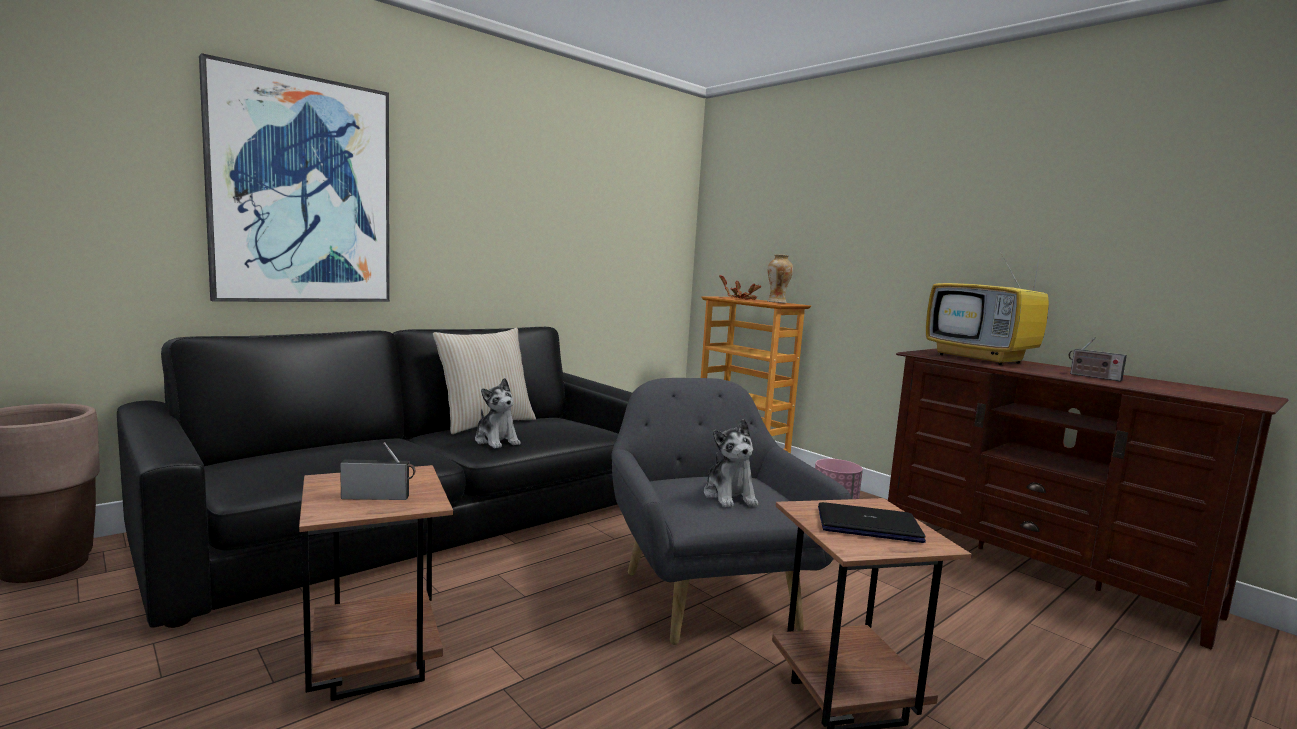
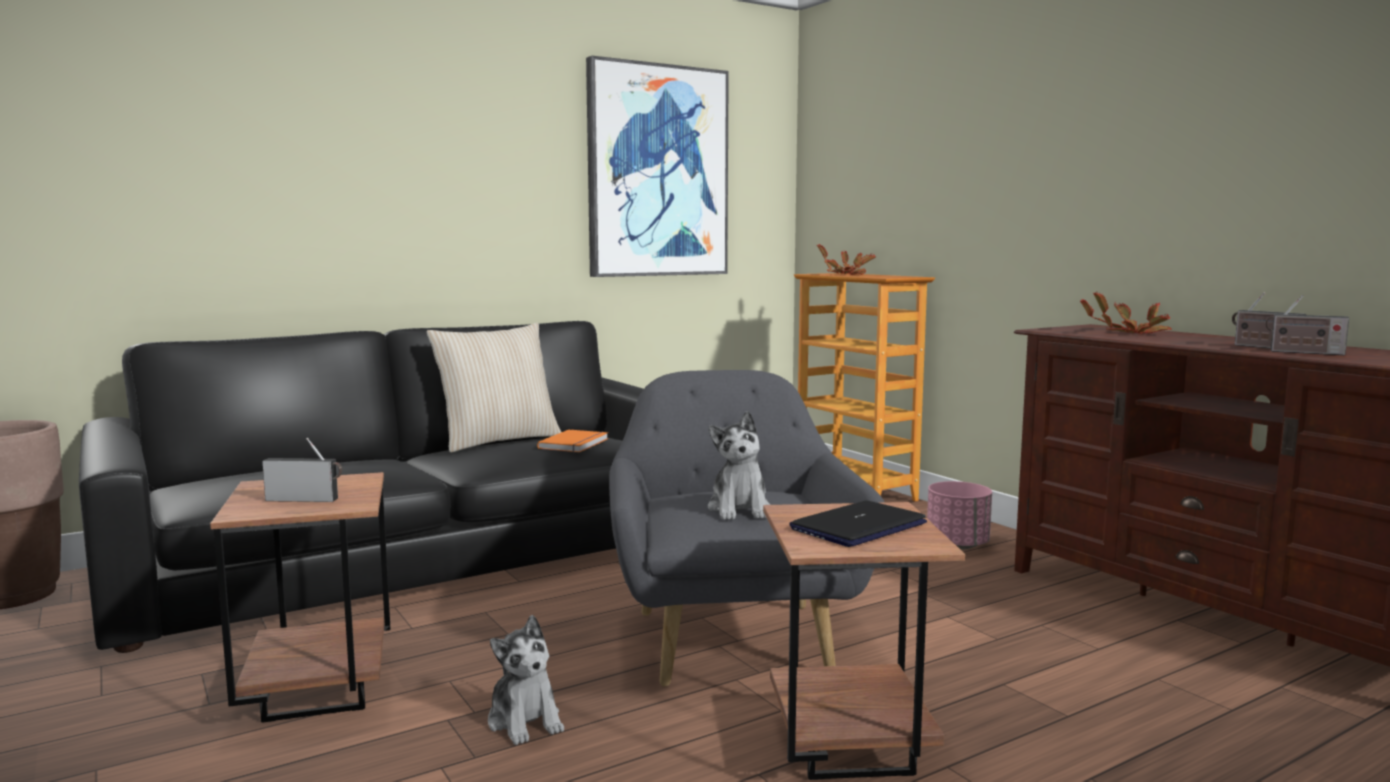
camera: 10 degrees right, 0 degrees up
picture [199,53,390,302] -> picture moved to [586,56,729,277]
plush toy [475,378,521,448] -> plush toy moved to [488,615,564,745]
vase [767,254,793,303] -> none
laptop [818,502,926,543] -> laptop turned 60 degrees counterclockwise [789,500,927,547]
television [926,246,1049,365] -> potted plant [1080,293,1172,333]
none -> orange book [537,430,608,452]
none -> radio [1265,295,1349,355]

